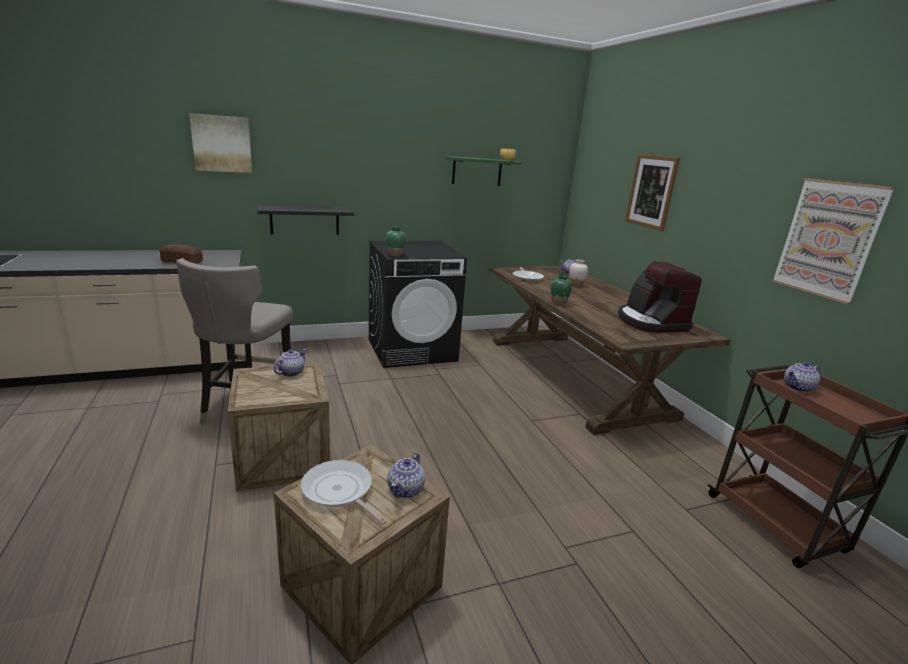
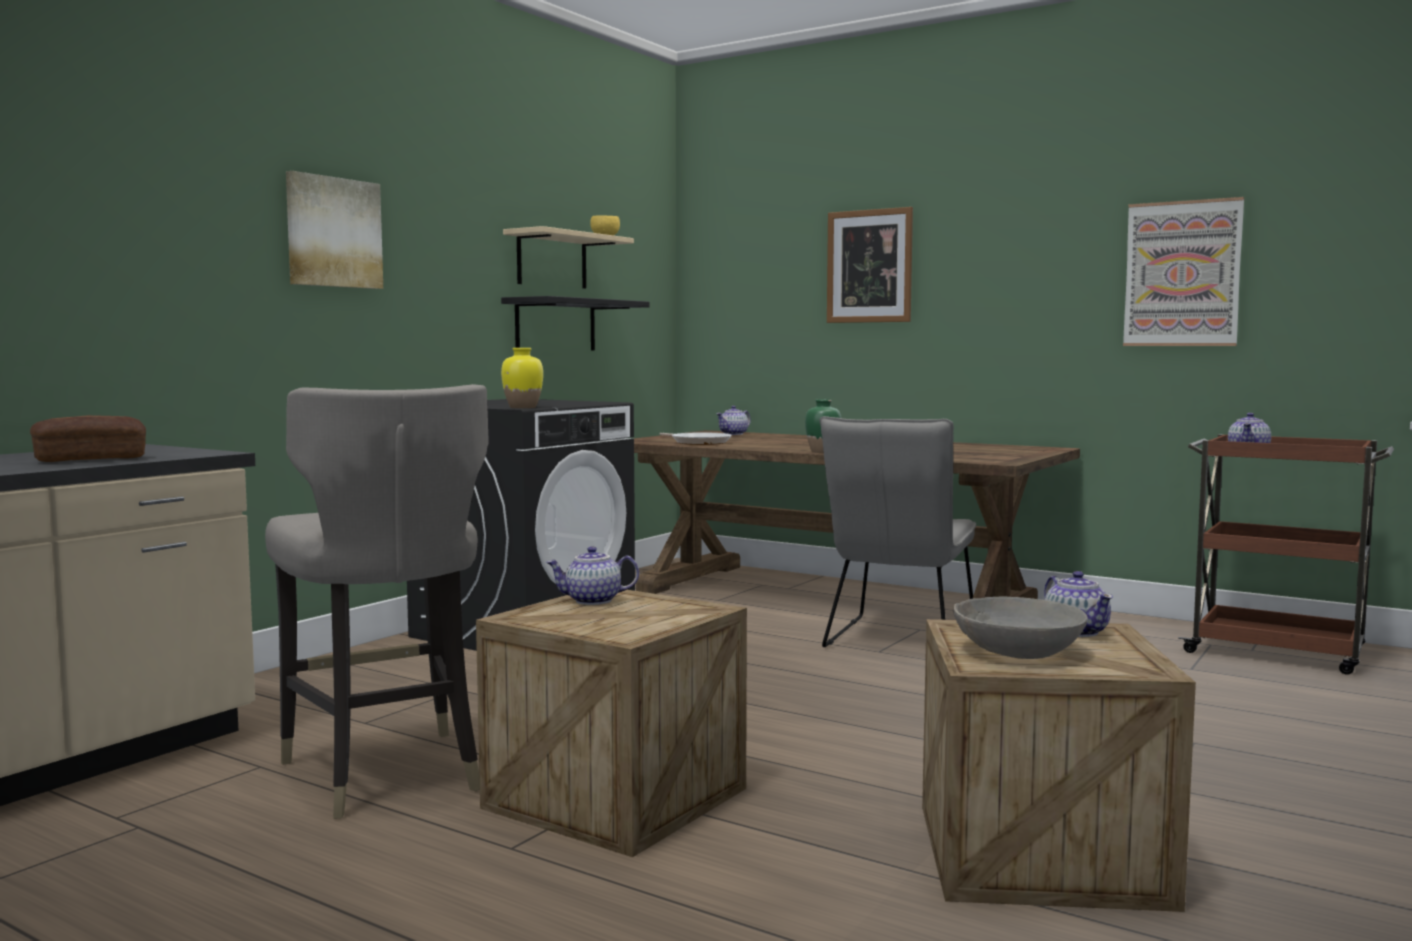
camera: 35 degrees left, 15 degrees down
picture [189,113,252,173] -> picture moved to [286,171,383,289]
black shelf [257,205,354,235] -> black shelf moved to [501,296,650,350]
teapot [273,349,307,377] -> teapot turned 90 degrees counterclockwise [546,546,639,605]
frying pan [300,460,386,524] -> grey bowl [953,597,1088,659]
green vase [386,226,406,257] -> yellow vase [501,348,543,408]
green shelf [444,156,522,186] -> beige shelf [503,226,634,289]
white vase [569,259,588,287] -> none
coffee machine [618,261,702,333] -> none
none -> grey chair [819,416,976,647]

